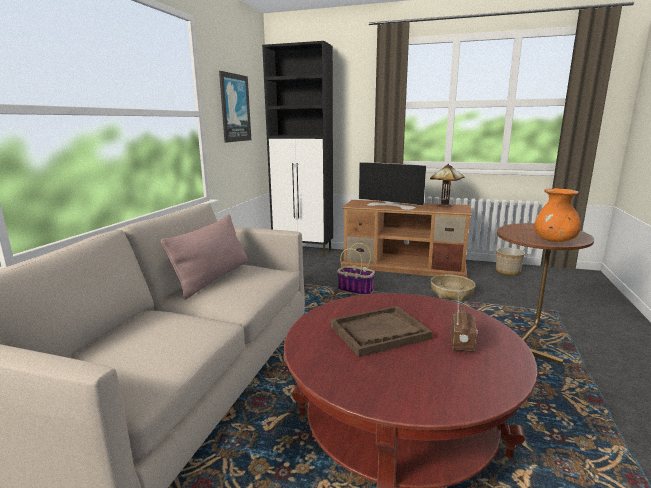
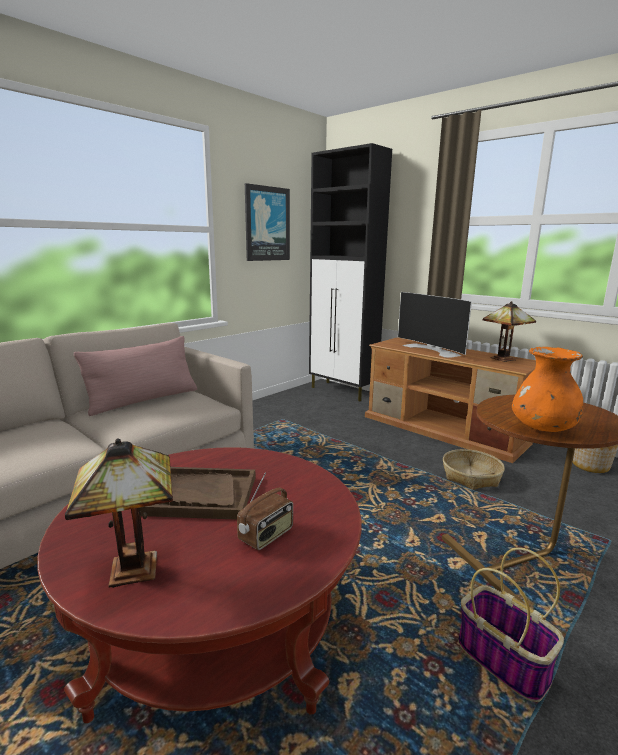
camera: 25 degrees right, 0 degrees up
basket [337,243,375,295] -> basket moved to [458,547,564,702]
none -> table lamp [65,439,173,588]

